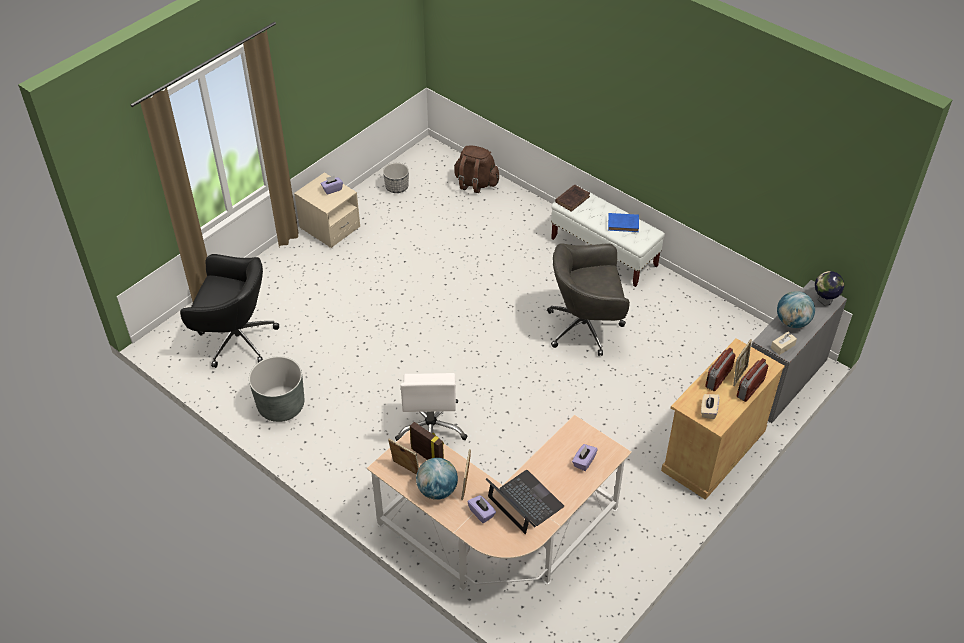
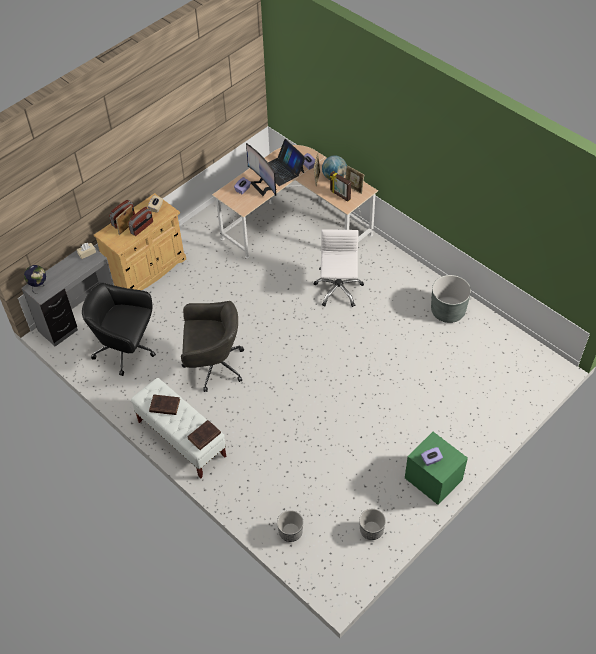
camera: 175 degrees left, 5 degrees up
black office chair [180,254,279,368] -> black office chair moved to [82,283,156,376]
beige nightstand [294,172,360,248] -> green nightstand [405,432,468,505]
brown backpack [454,145,499,193] -> planter [277,510,303,542]
blue book [608,213,639,232] -> brown book [149,394,180,415]
globe [777,291,815,328] -> none
none -> monitor [246,143,277,196]

